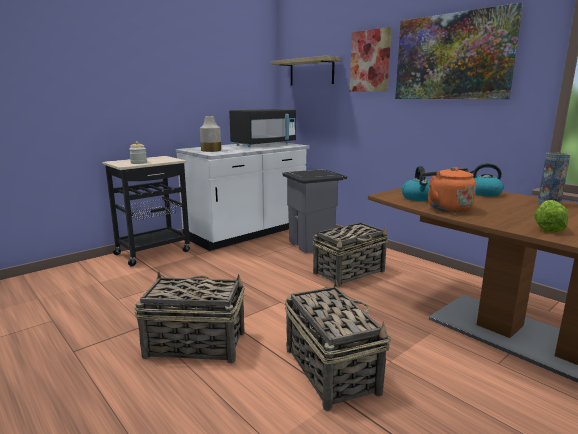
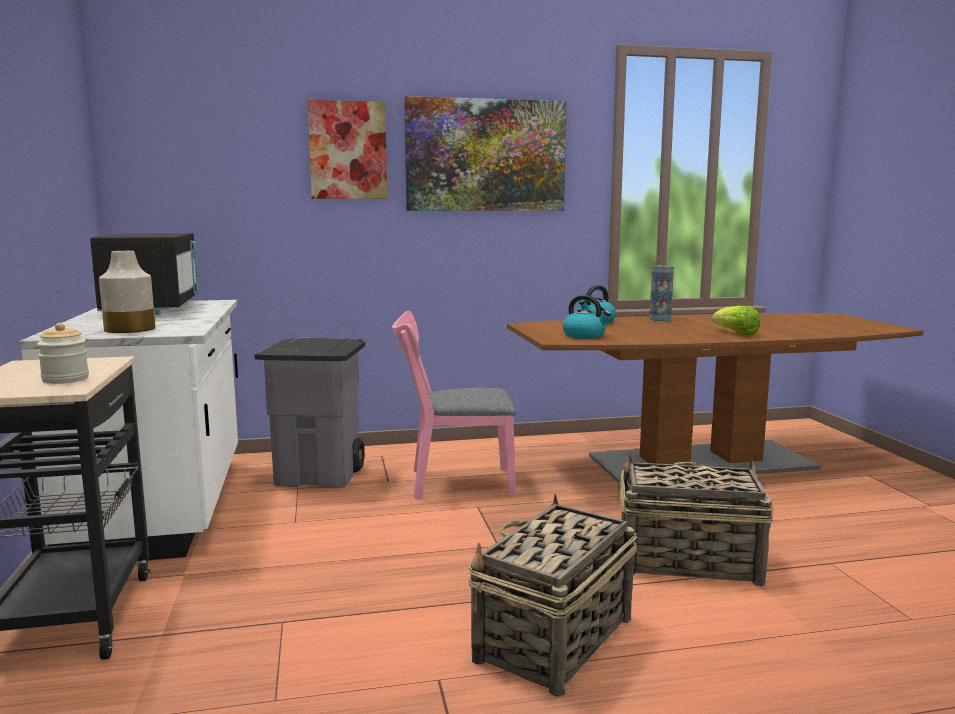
camera: 60 degrees left, 5 degrees down
shelf [271,56,342,85] -> none
basket [313,222,388,287] -> pink chair [392,311,516,499]
orange kettle [421,167,476,213] -> none

